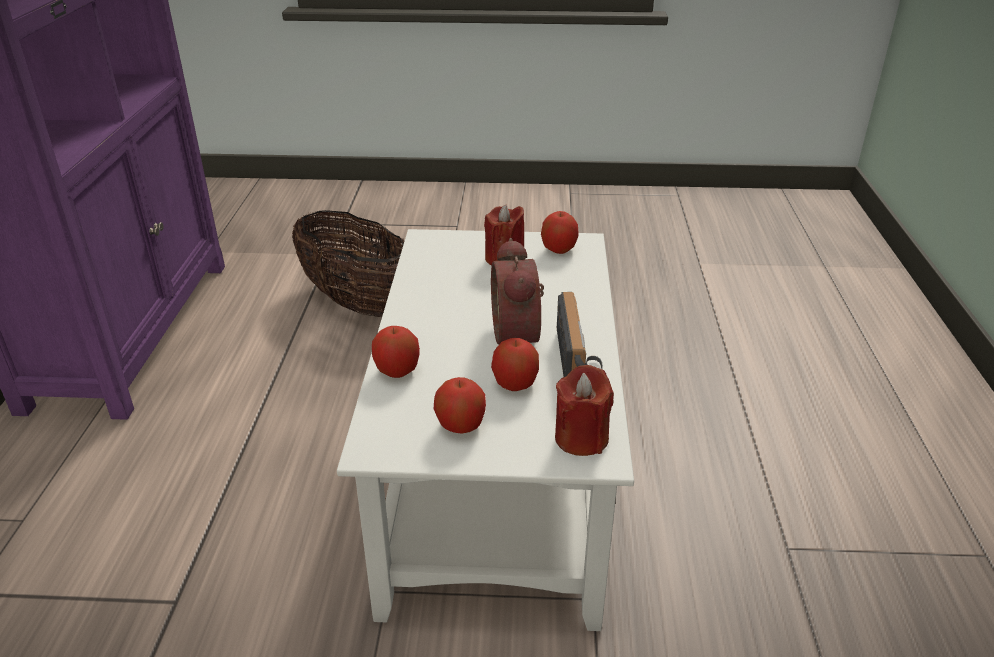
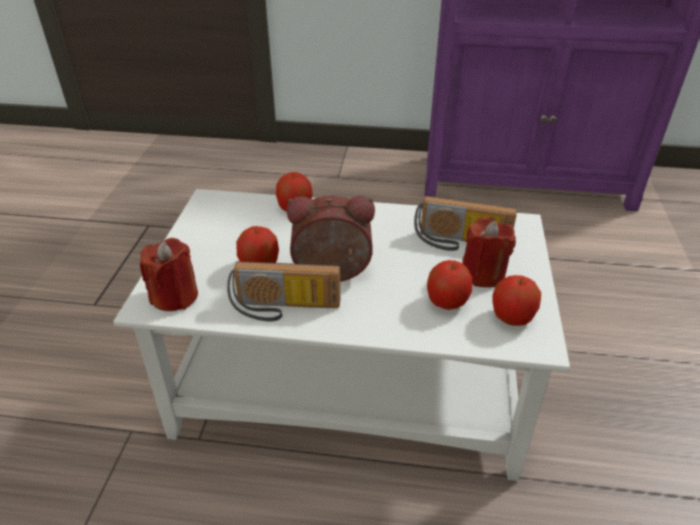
camera: 95 degrees right, 5 degrees up
basket [292,210,404,317] -> none
apple [434,377,486,434] -> apple moved to [427,260,472,310]
none -> radio [414,196,517,251]

